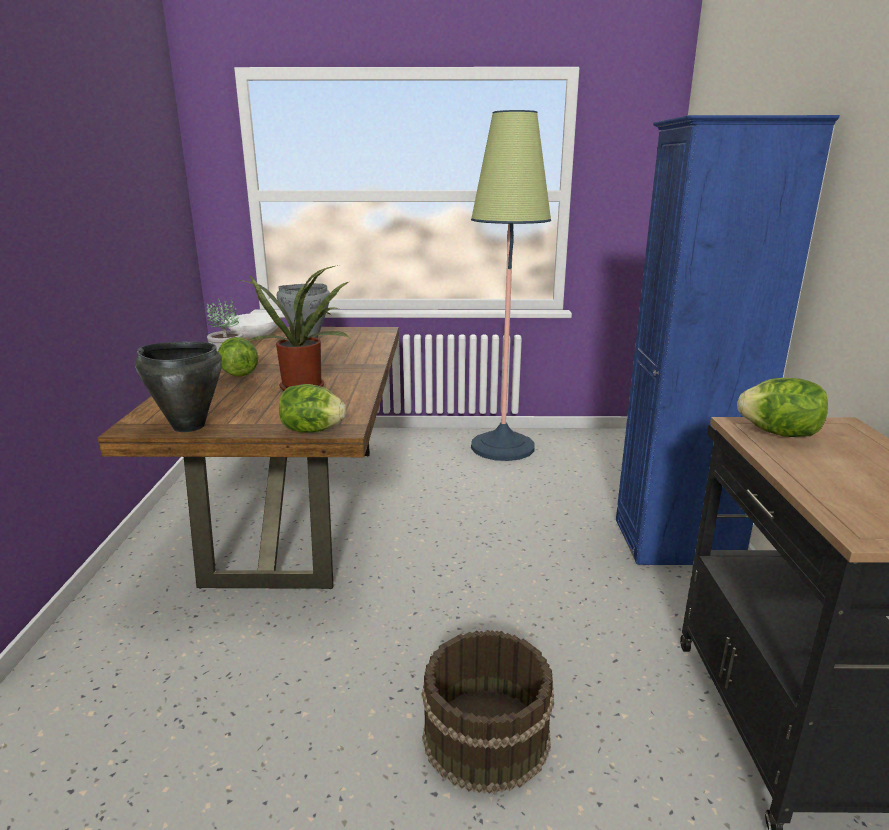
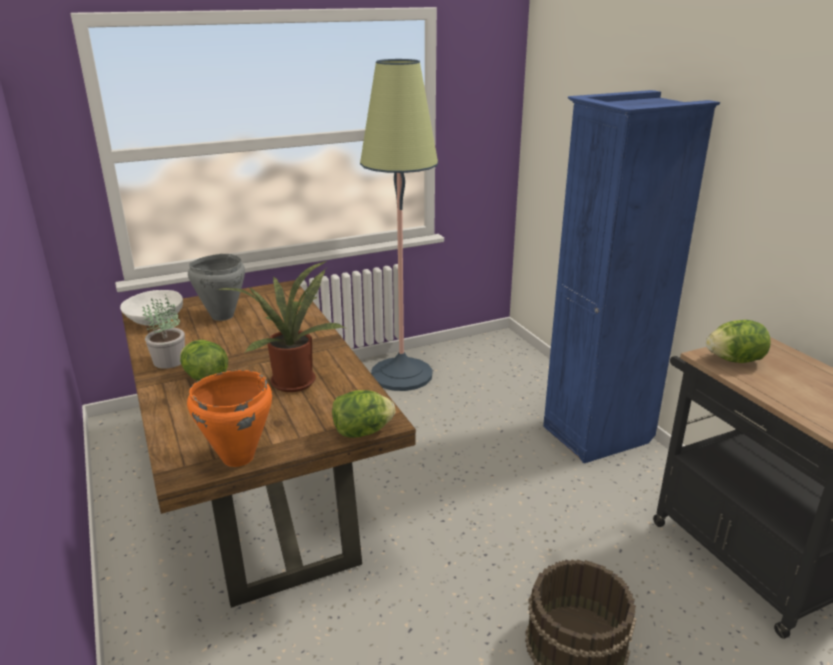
camera: 25 degrees left, 5 degrees up
black cooking pot [135,342,222,432] -> orange cooking pot [187,370,272,467]

